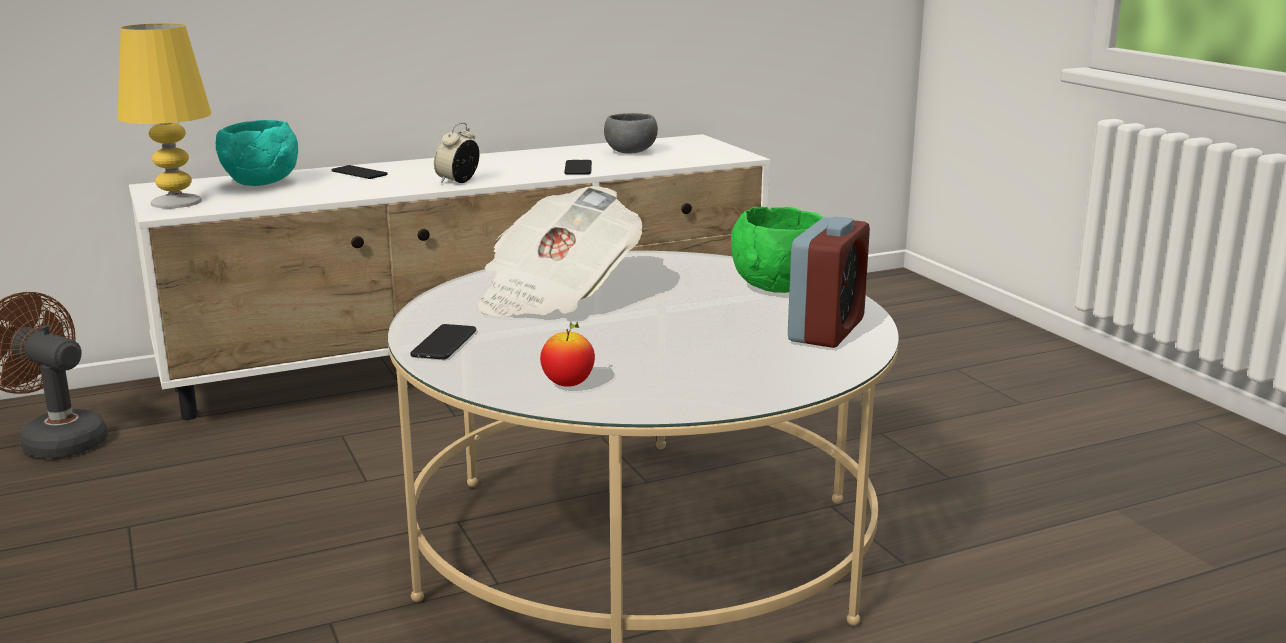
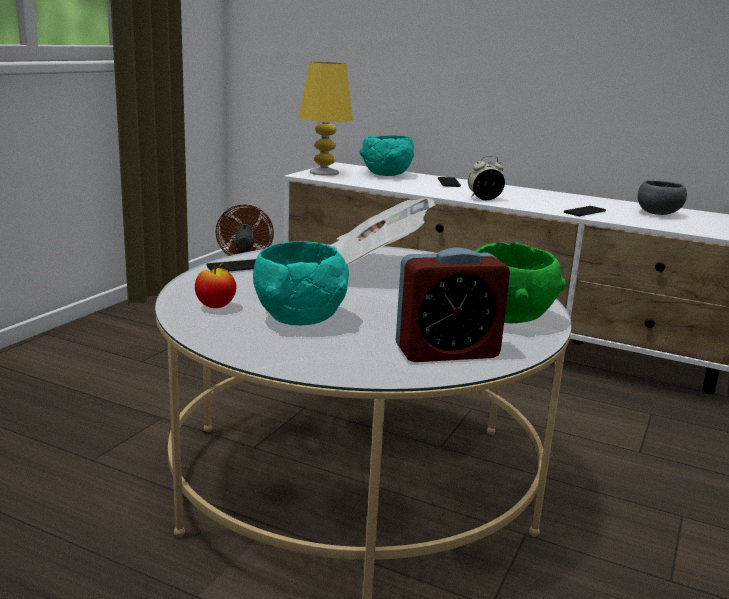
camera: 50 degrees right, 0 degrees up
none -> turquoise bowl [253,241,349,325]

